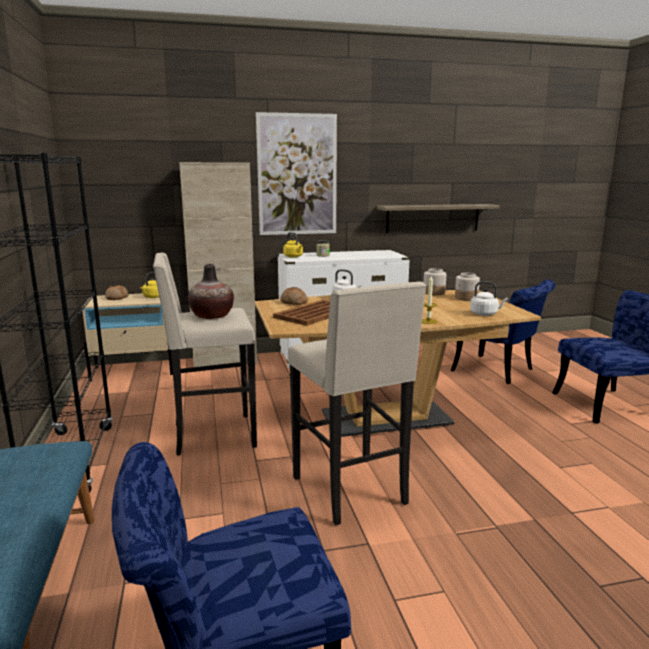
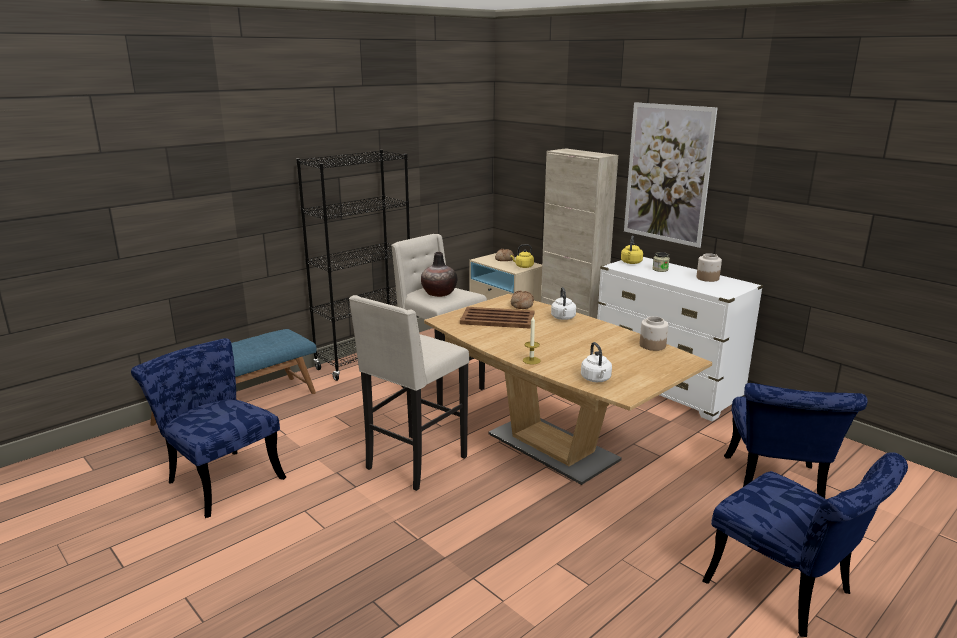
camera: 60 degrees right, 5 degrees up
shelf [377,204,500,233] -> none
jar [455,273,480,301] -> jar moved to [697,253,722,282]

